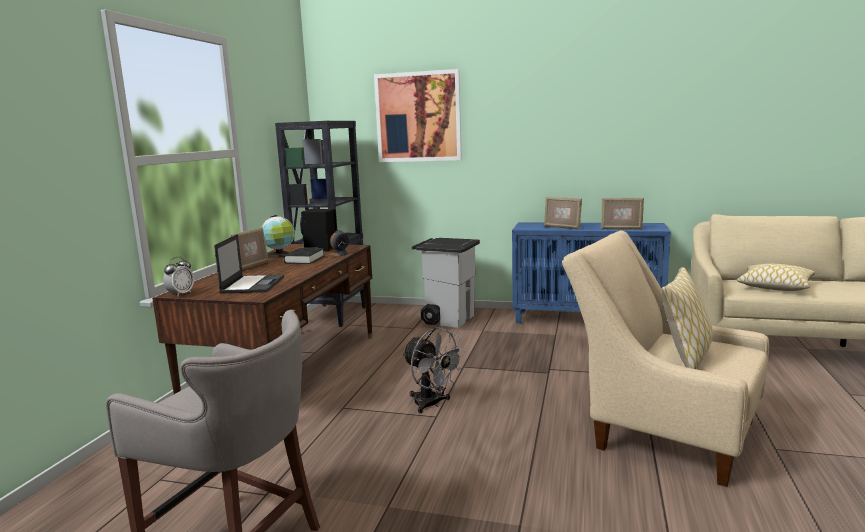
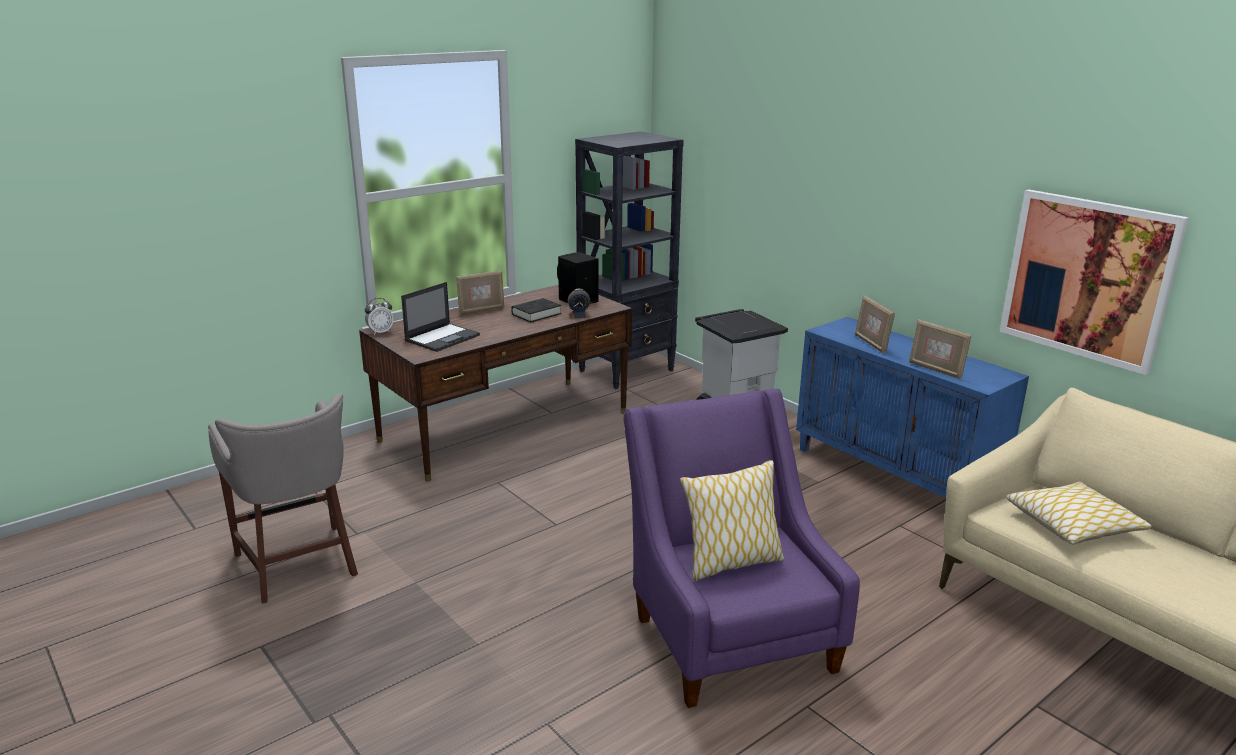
camera: 35 degrees right, 10 degrees up
globe [261,215,295,258] -> none
picture [374,69,462,162] -> picture moved to [1000,190,1189,375]
grey fan [402,327,466,413] -> none
beige armchair [562,231,769,487] -> purple armchair [624,389,860,708]

